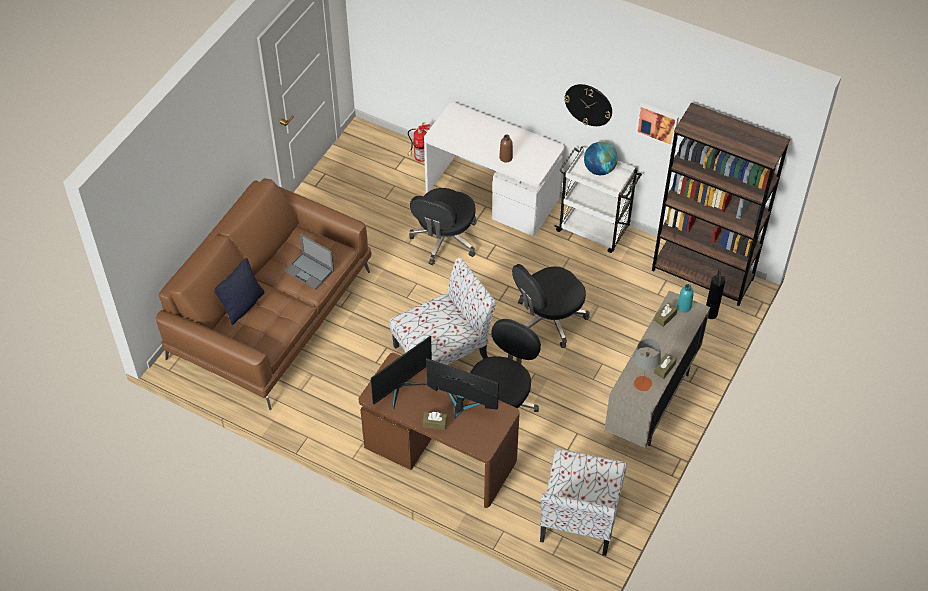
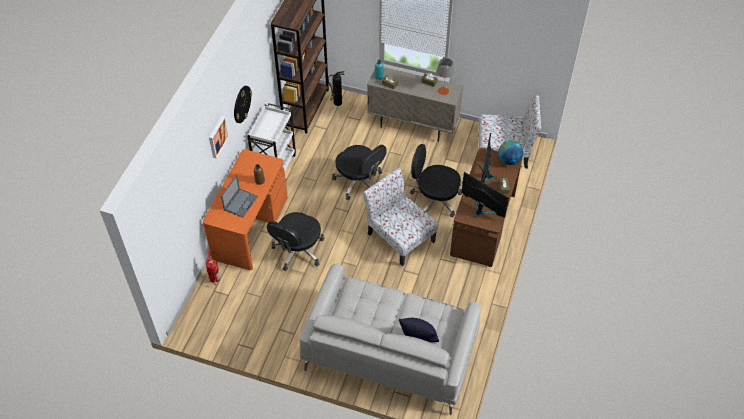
camera: 100 degrees left, 0 degrees up
brown sofa [156,178,372,410] -> grey sofa [299,263,481,415]
laptop [285,233,334,290] -> laptop moved to [221,175,258,217]
black office chair [409,188,477,265] -> black office chair turned 105 degrees clockwise [267,212,324,271]
white desk [424,102,564,236] -> orange desk [203,149,288,270]
globe [584,142,618,175] -> globe moved to [498,140,523,165]
picture [636,102,679,147] -> picture moved to [209,116,229,159]

